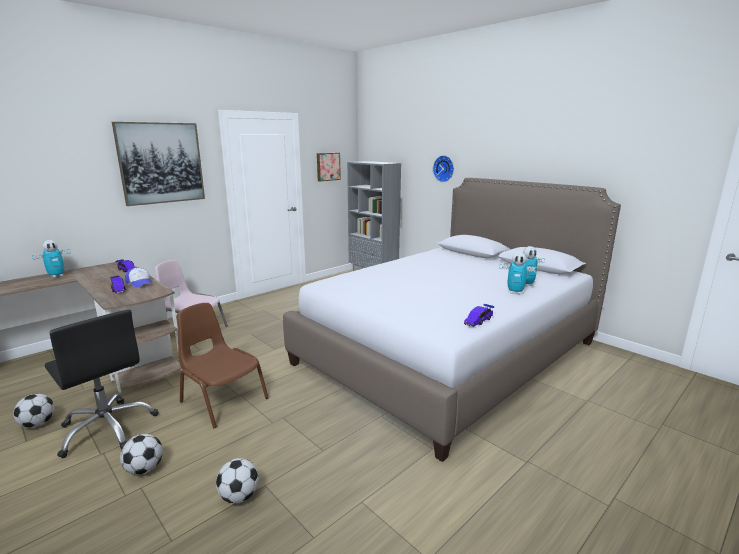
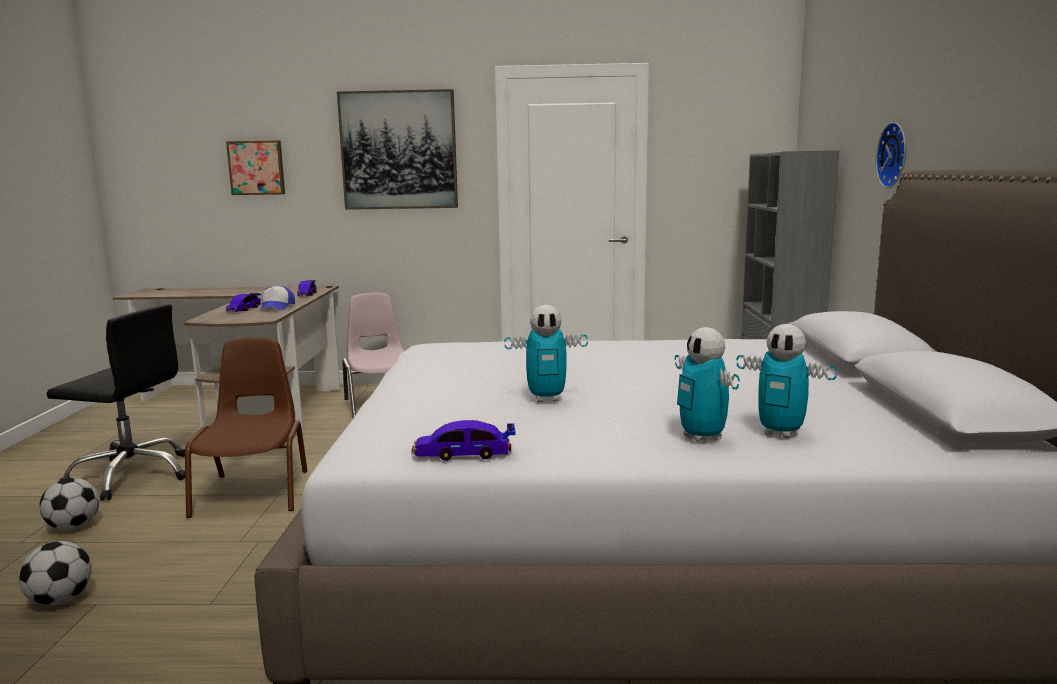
camera: 45 degrees right, 5 degrees down
football [13,394,55,428] -> none
toy robot [32,240,71,278] -> toy robot moved to [504,305,588,402]
black office chair [44,309,159,458] -> black office chair turned 75 degrees counterclockwise [46,304,185,501]
picture [317,153,341,182] -> picture moved to [226,140,285,195]

